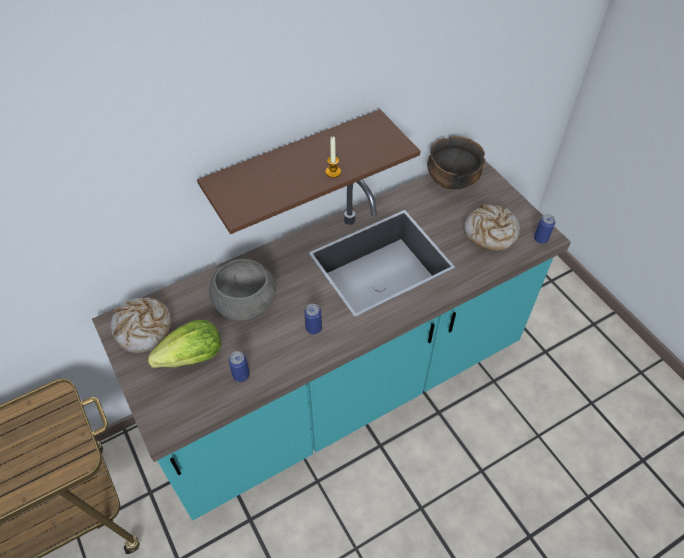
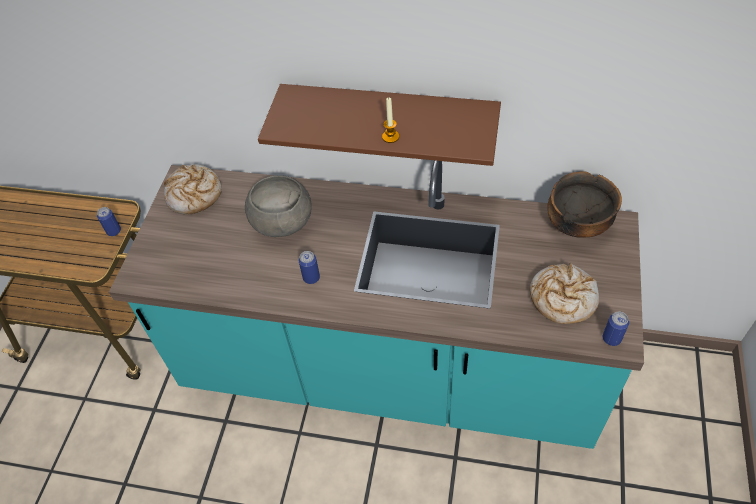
camera: 45 degrees right, 0 degrees up
lettuce [148,320,221,368] -> none
can [229,351,250,382] -> can moved to [97,207,121,236]

